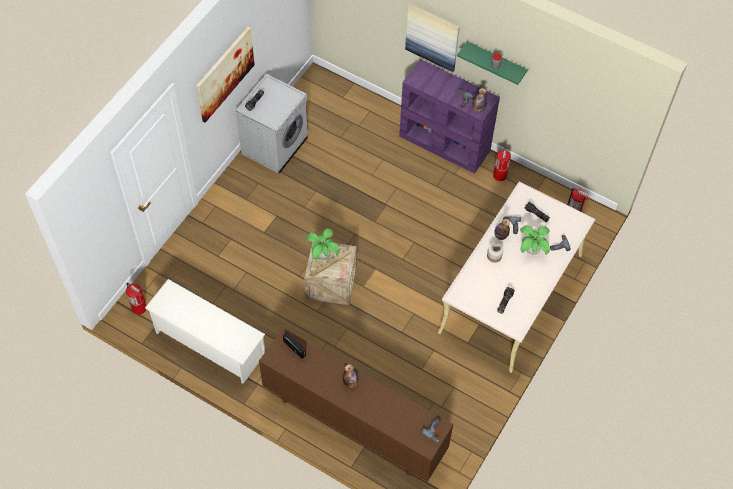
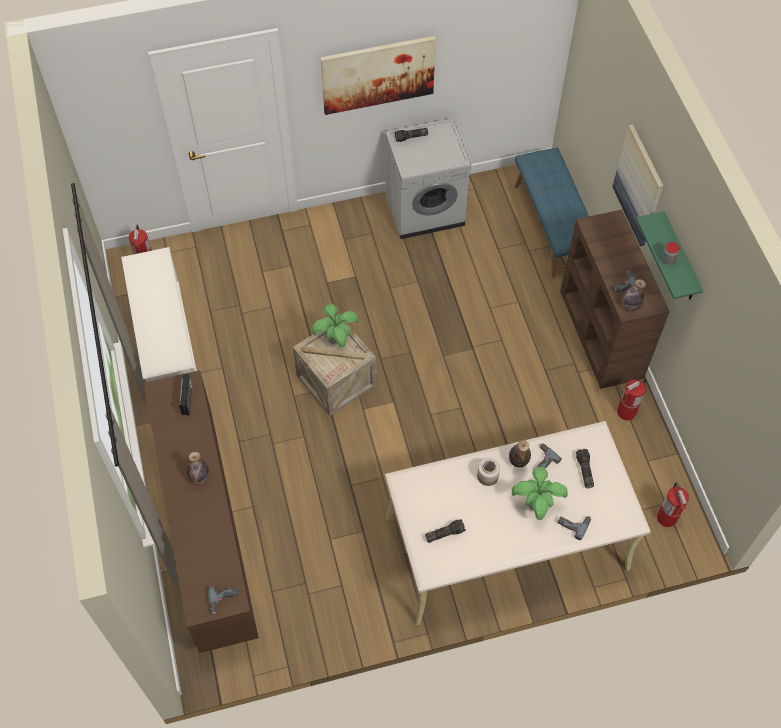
camera: 45 degrees right, 0 degrees up
purple bookcase [399,59,500,174] -> brown bookcase [560,209,670,389]
none -> blue bench [514,147,589,278]

